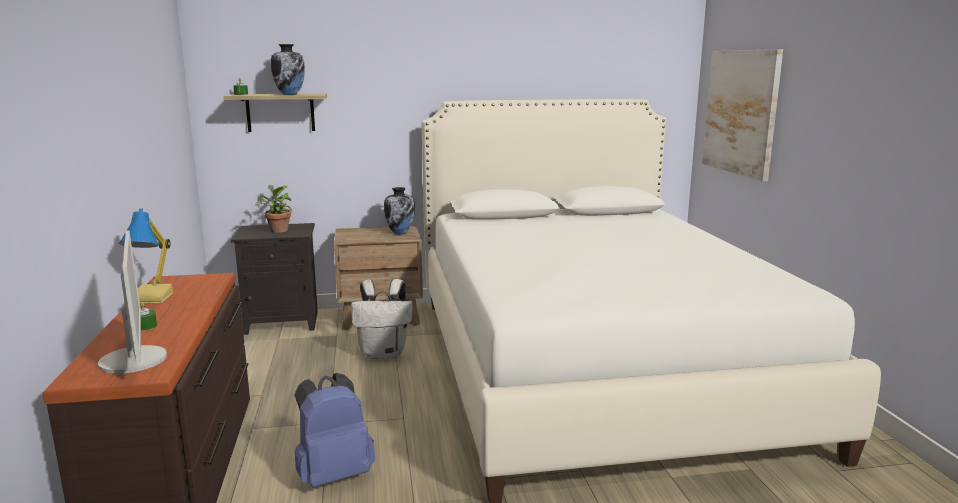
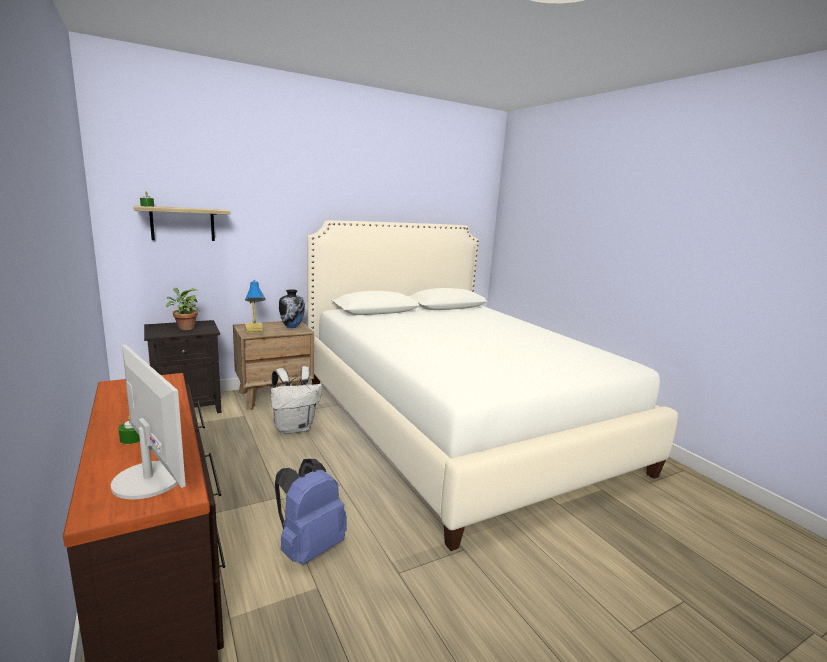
camera: 20 degrees left, 0 degrees up
table lamp [119,208,174,303] -> table lamp moved to [245,280,265,333]
vase [271,44,305,95] -> none
picture [702,49,783,182] -> none

